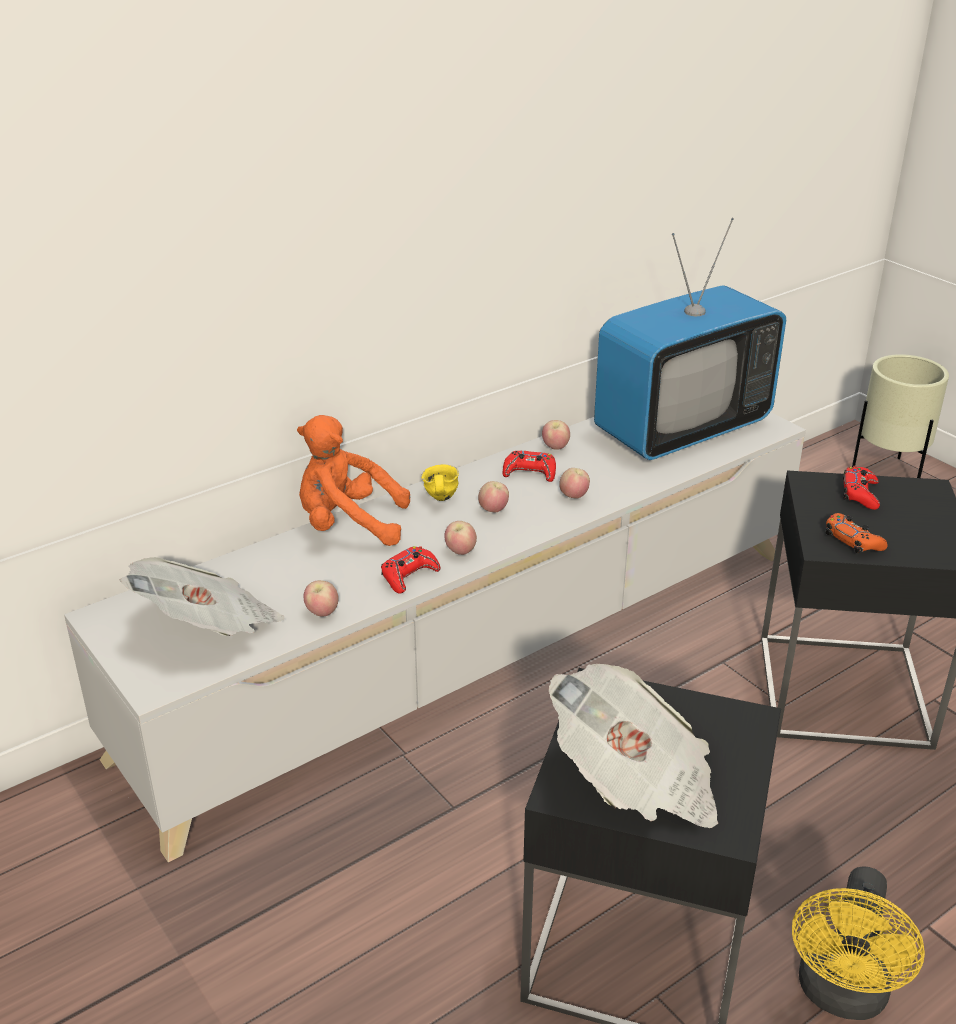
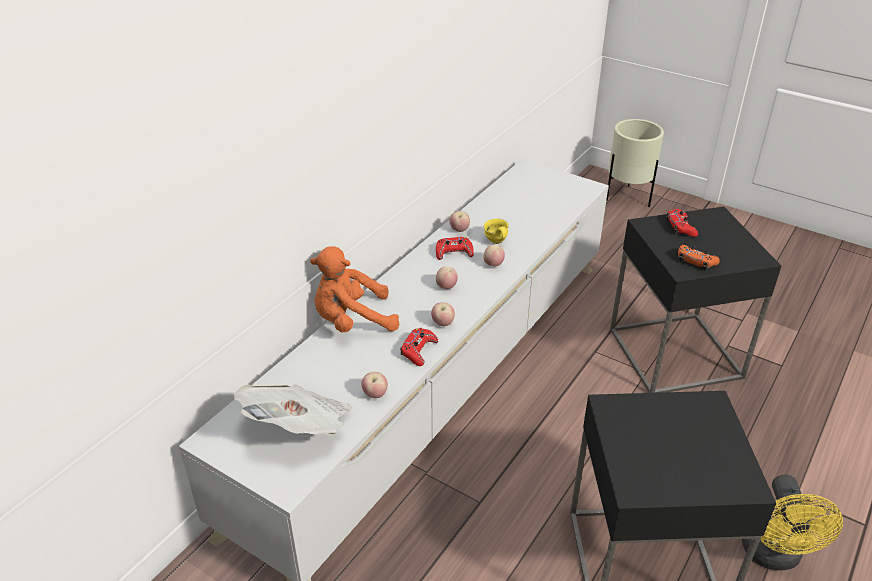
camera: 20 degrees left, 5 degrees up
yellow mug [421,464,459,501] -> yellow mug moved to [483,219,509,244]
newspaper [549,664,718,828] -> none
television [594,218,786,460] -> none

